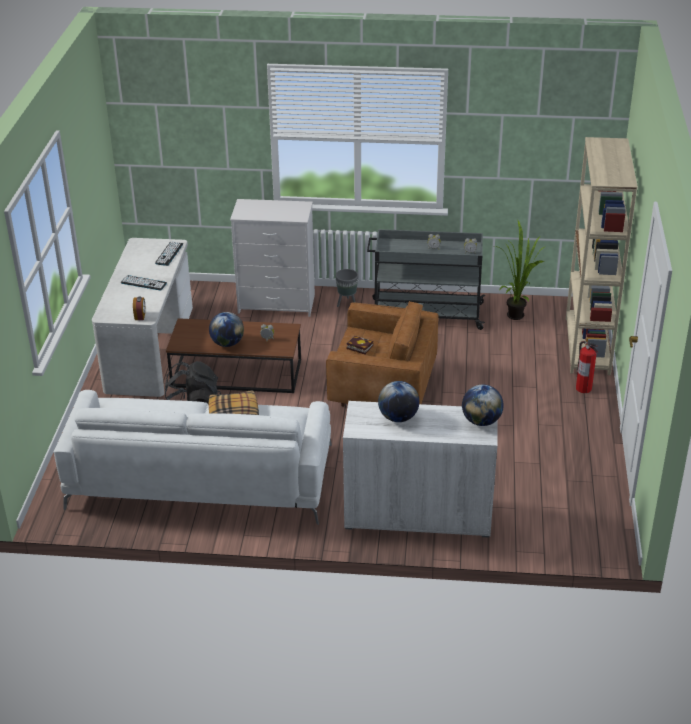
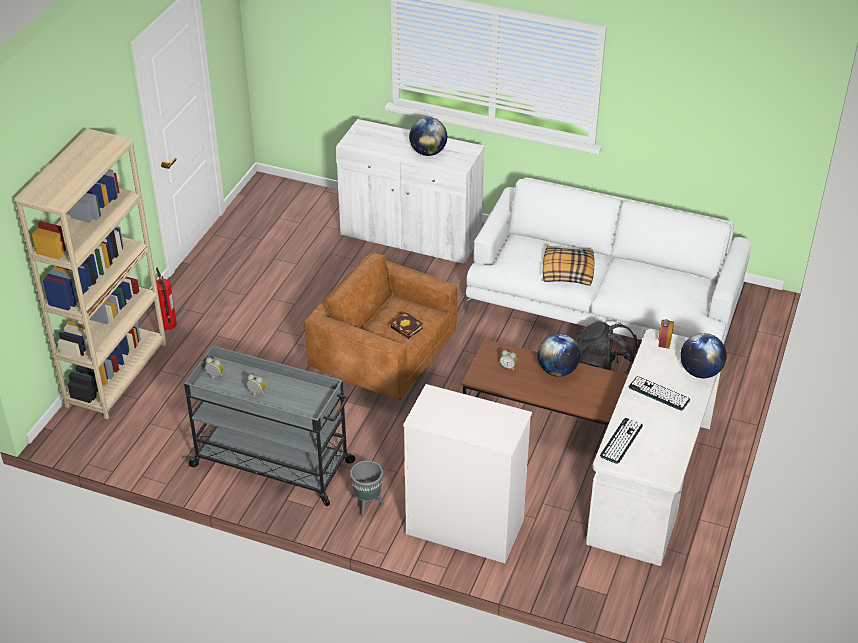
camera: 165 degrees left, 5 degrees up
globe [462,384,504,426] -> globe moved to [680,333,727,378]
potted plant [495,221,544,320] -> none

